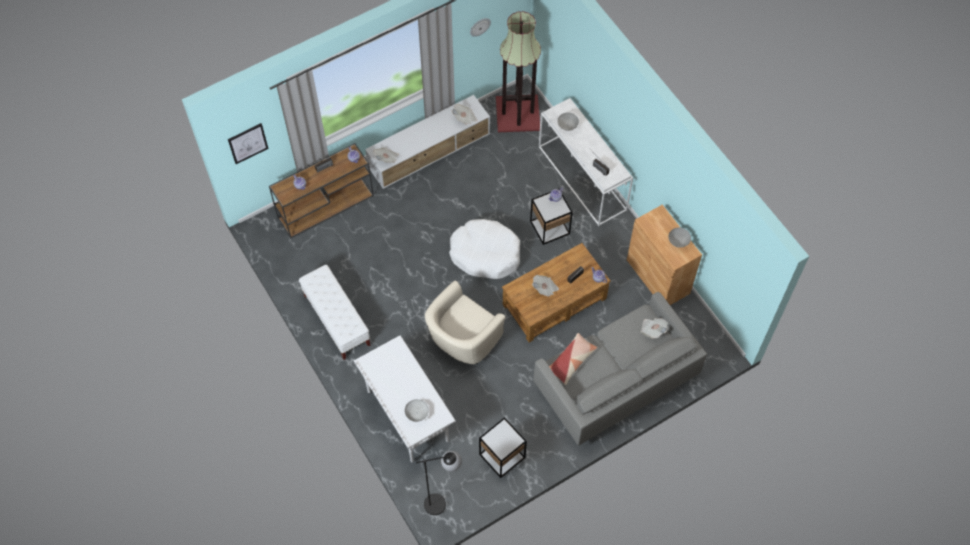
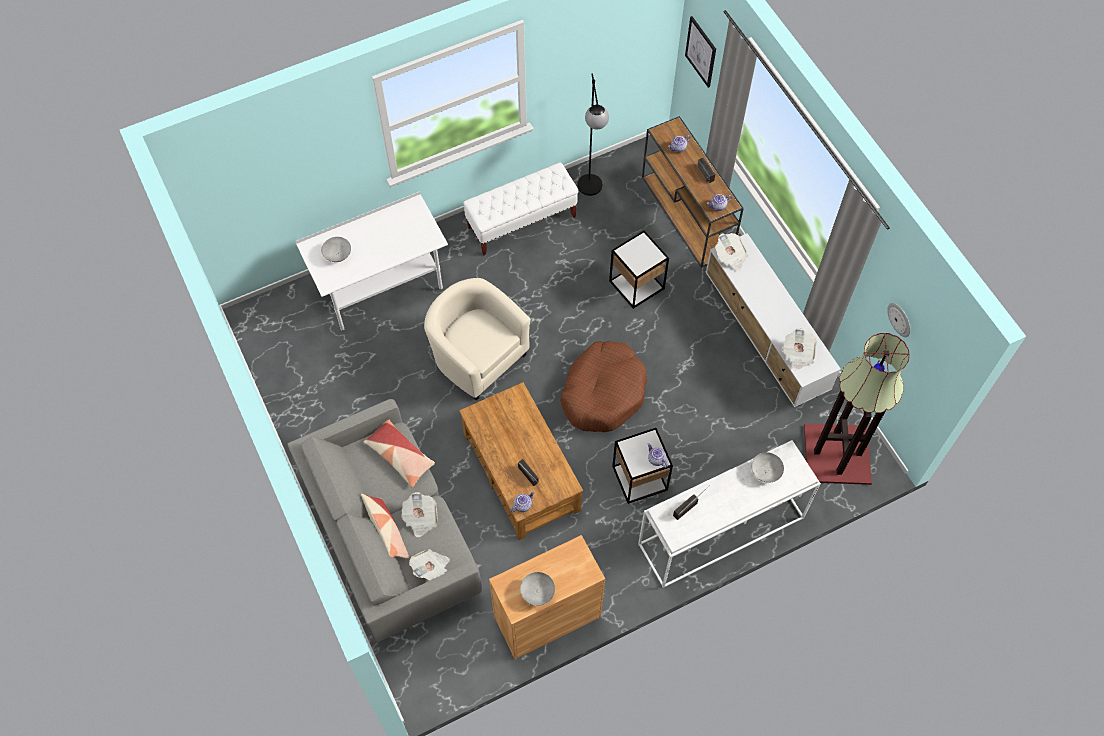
camera: 95 degrees right, 0 degrees up
black floor lamp [416,451,462,515] -> black floor lamp moved to [578,73,609,196]
white dog bed [449,219,520,279] -> brown dog bed [560,341,647,432]
side table [479,417,527,478] -> side table moved to [609,231,669,309]
newspaper [532,275,559,297] -> newspaper moved to [401,492,438,537]
none -> pillow [361,494,409,559]

